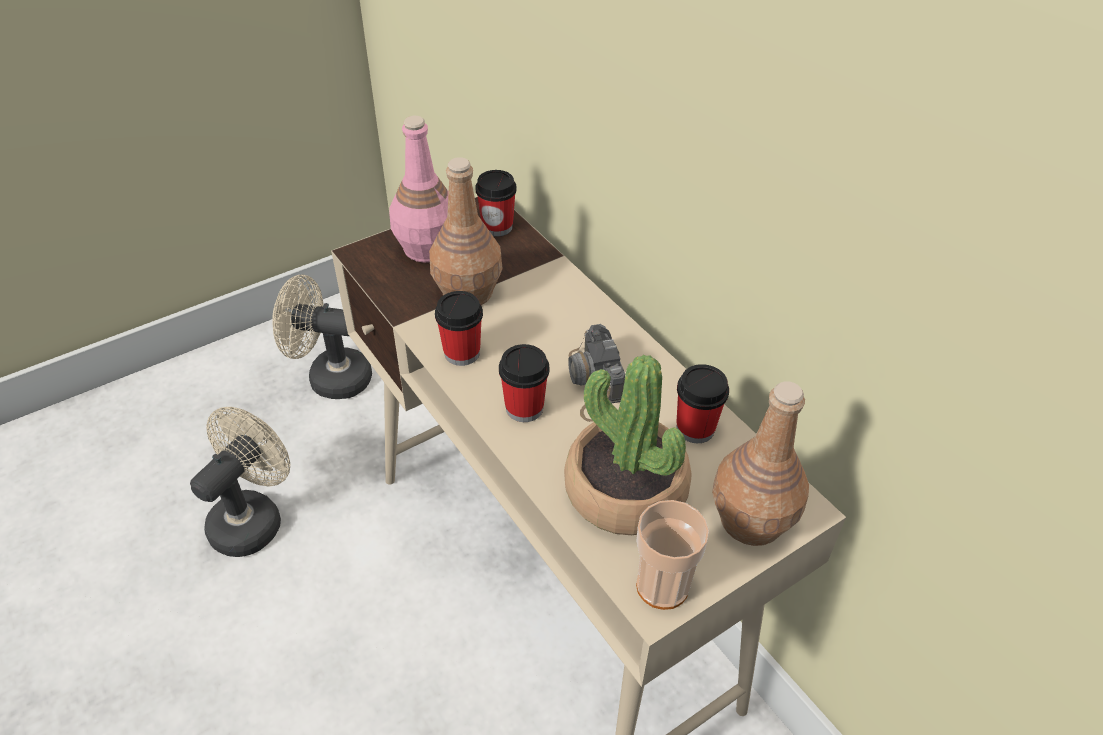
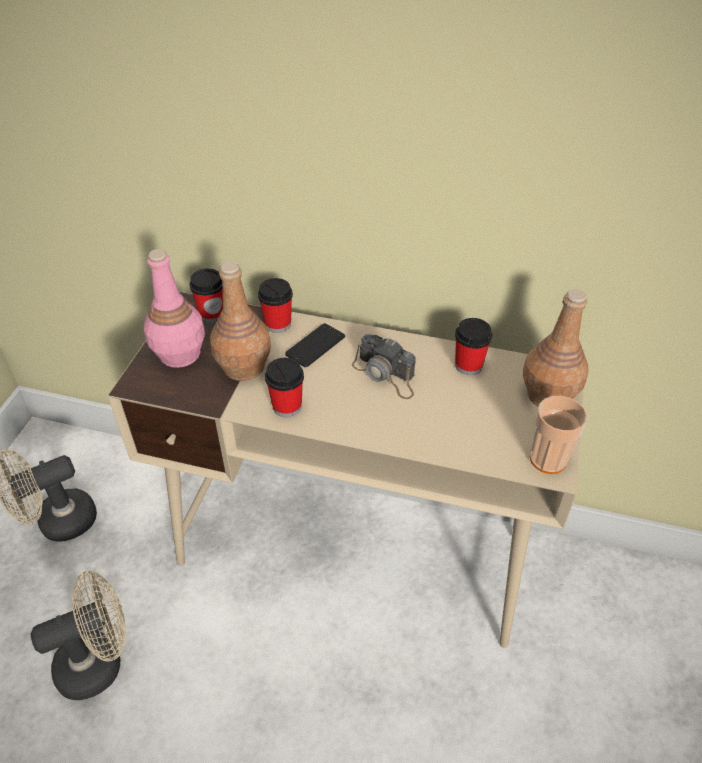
camera: 40 degrees left, 0 degrees up
beige fan [190,407,290,557] -> beige fan turned 75 degrees clockwise [31,571,126,700]
cup [499,344,550,422] -> cup moved to [258,278,293,333]
potted plant [564,355,691,535] -> none
none -> phone [285,323,345,367]

